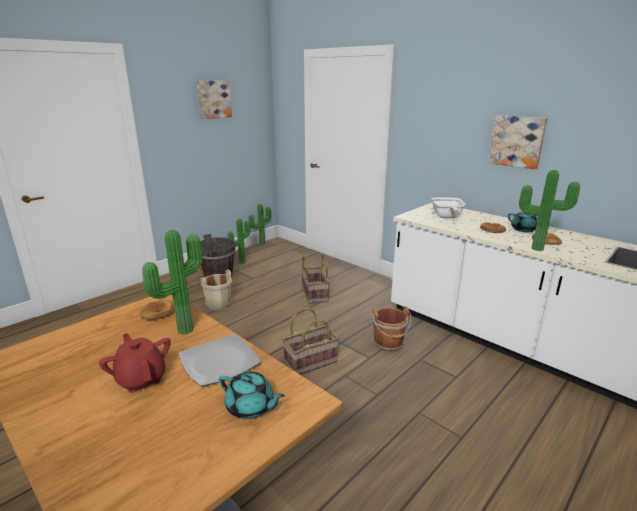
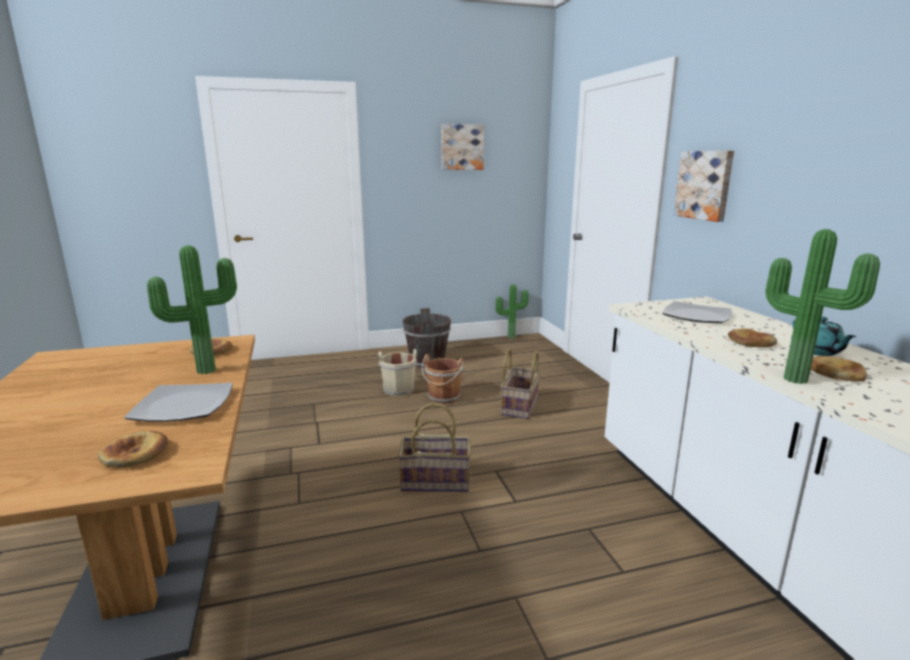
camera: 30 degrees right, 5 degrees down
red teapot [99,333,171,393] -> none
turquoise teapot [219,372,285,419] -> bread [98,430,168,468]
potted plant [228,219,250,264] -> none
brown bucket [372,306,411,352] -> brown bucket moved to [422,354,464,404]
frying pan [431,197,466,218] -> plate [662,301,732,323]
picture [488,115,548,169] -> picture moved to [674,150,734,222]

